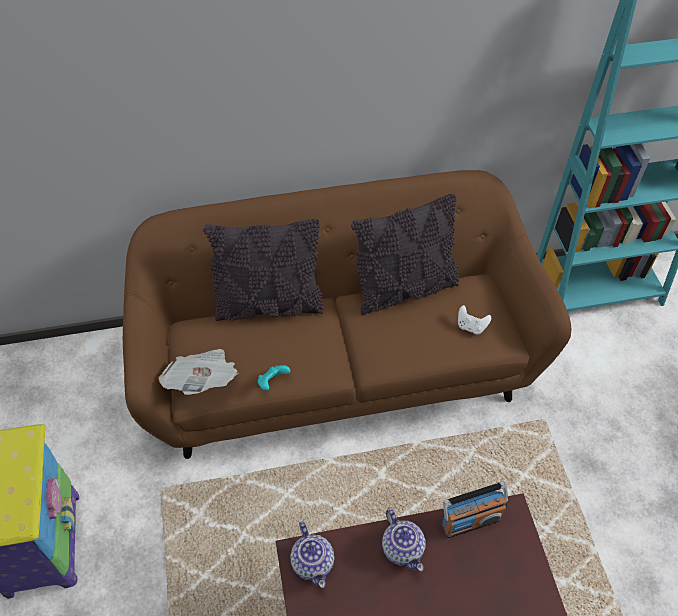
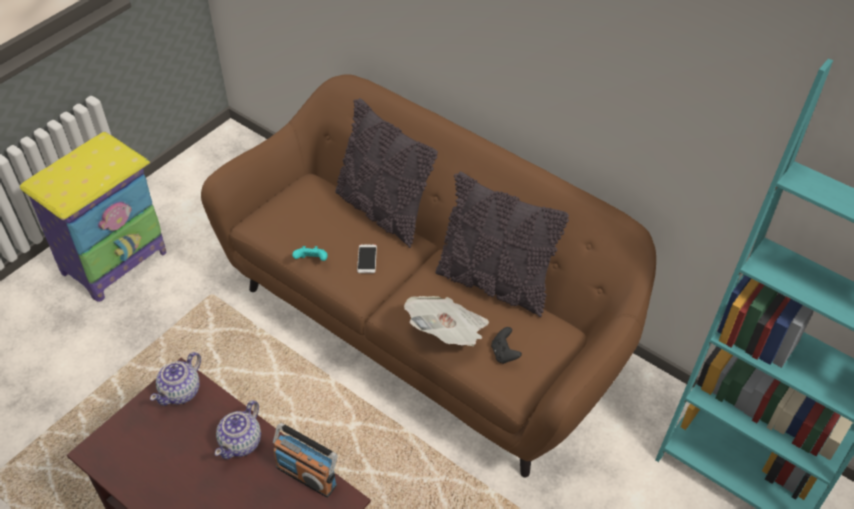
camera: 50 degrees right, 5 degrees down
newspaper [159,349,239,395] -> newspaper moved to [404,296,489,346]
white game controller [458,305,491,334] -> black game controller [491,327,522,364]
none -> phone [357,244,377,273]

